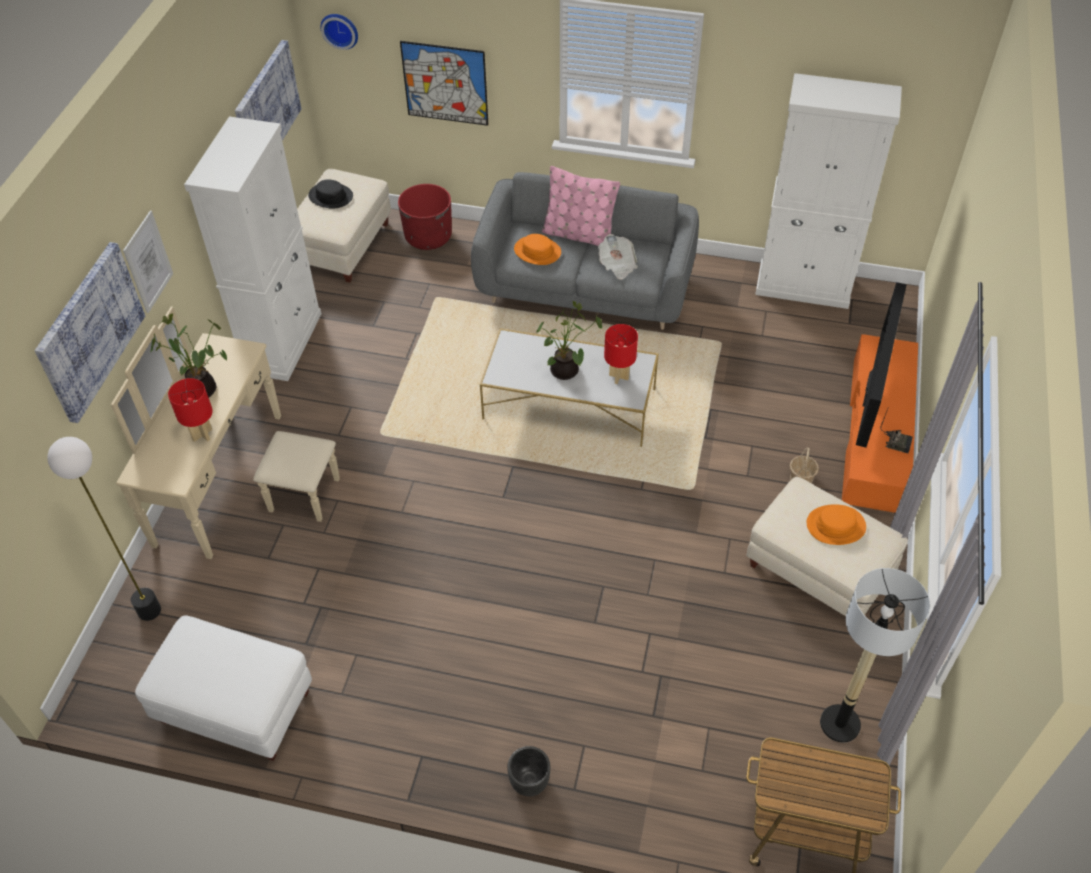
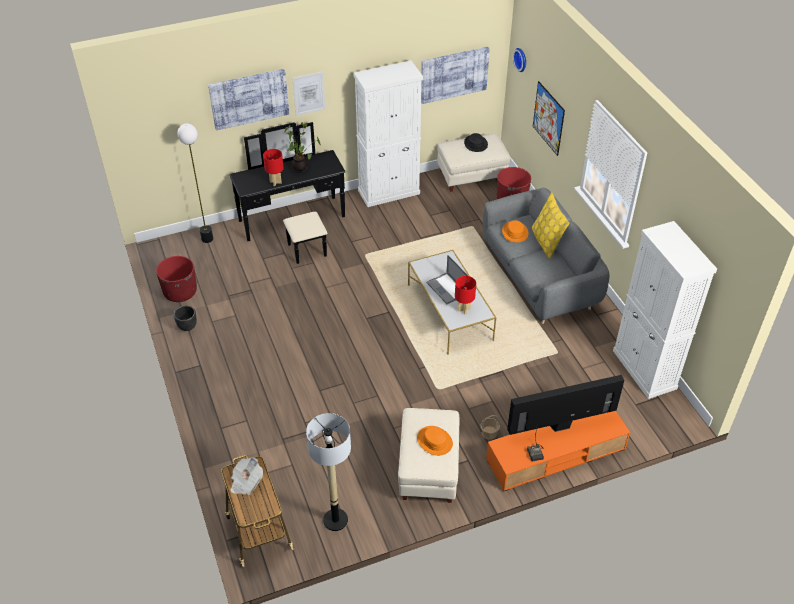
camera: 55 degrees right, 5 degrees down
beige dresser [111,306,340,559] -> black dresser [229,122,345,264]
white ottoman [135,615,312,761] -> red planter [156,256,197,302]
black planter [507,746,550,796] -> black planter moved to [174,306,197,331]
potted plant [536,301,602,380] -> laptop [426,255,469,304]
pink pillow [542,166,620,246] -> yellow pillow [532,192,570,259]
newspaper [598,234,638,280] -> newspaper moved to [231,458,263,495]

